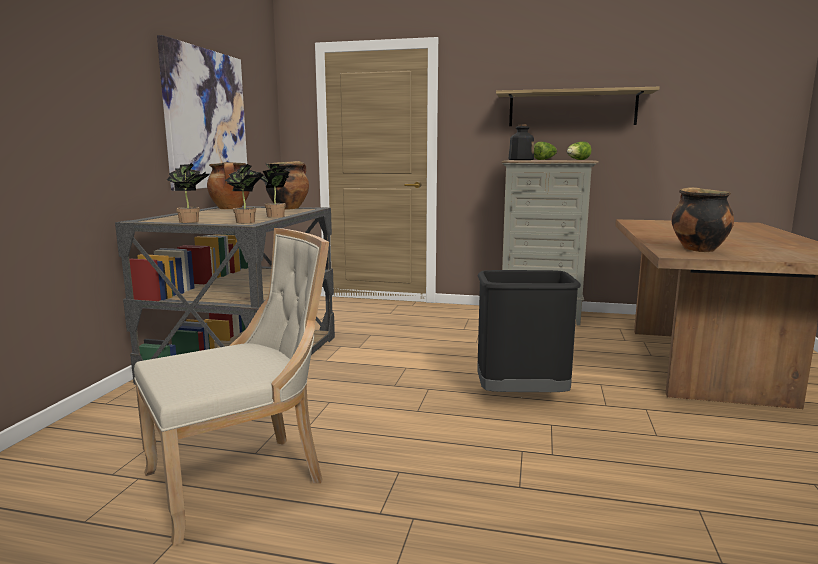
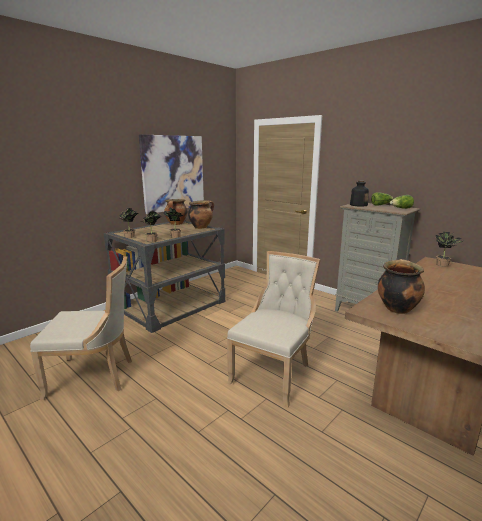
camera: 30 degrees right, 5 degrees up
black trash can [477,270,581,392] -> beige chair [227,251,321,407]
shelf [496,87,660,126] -> none
none -> potted plant [436,232,464,267]

